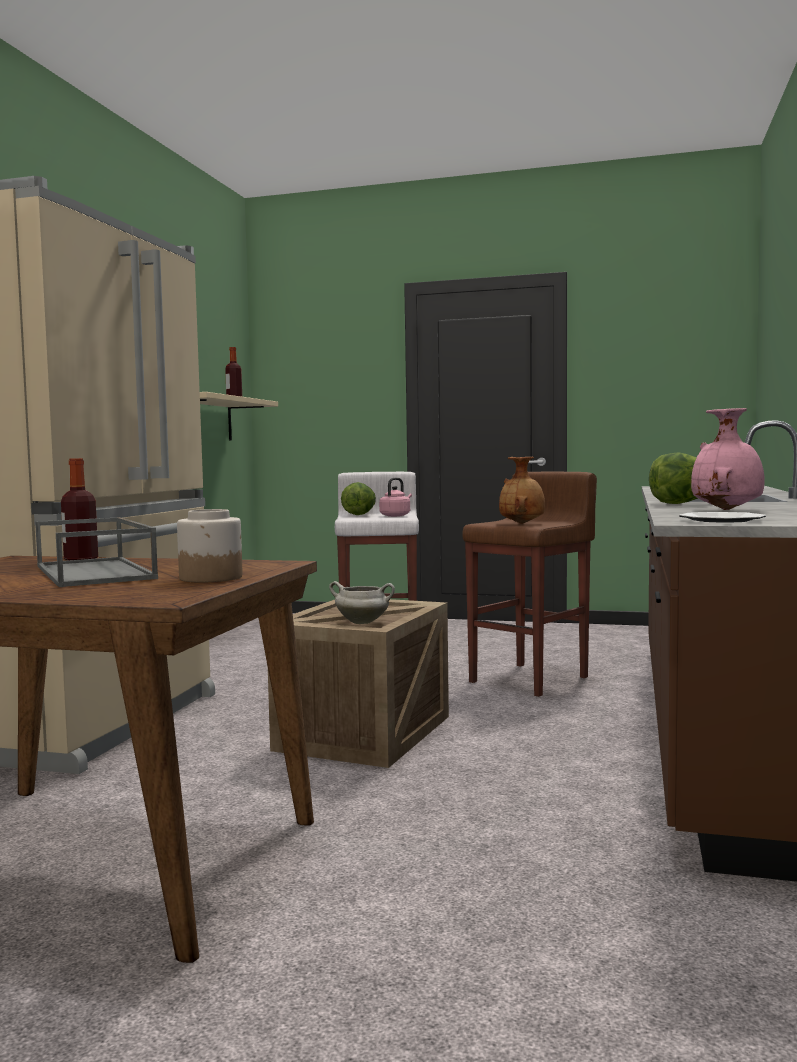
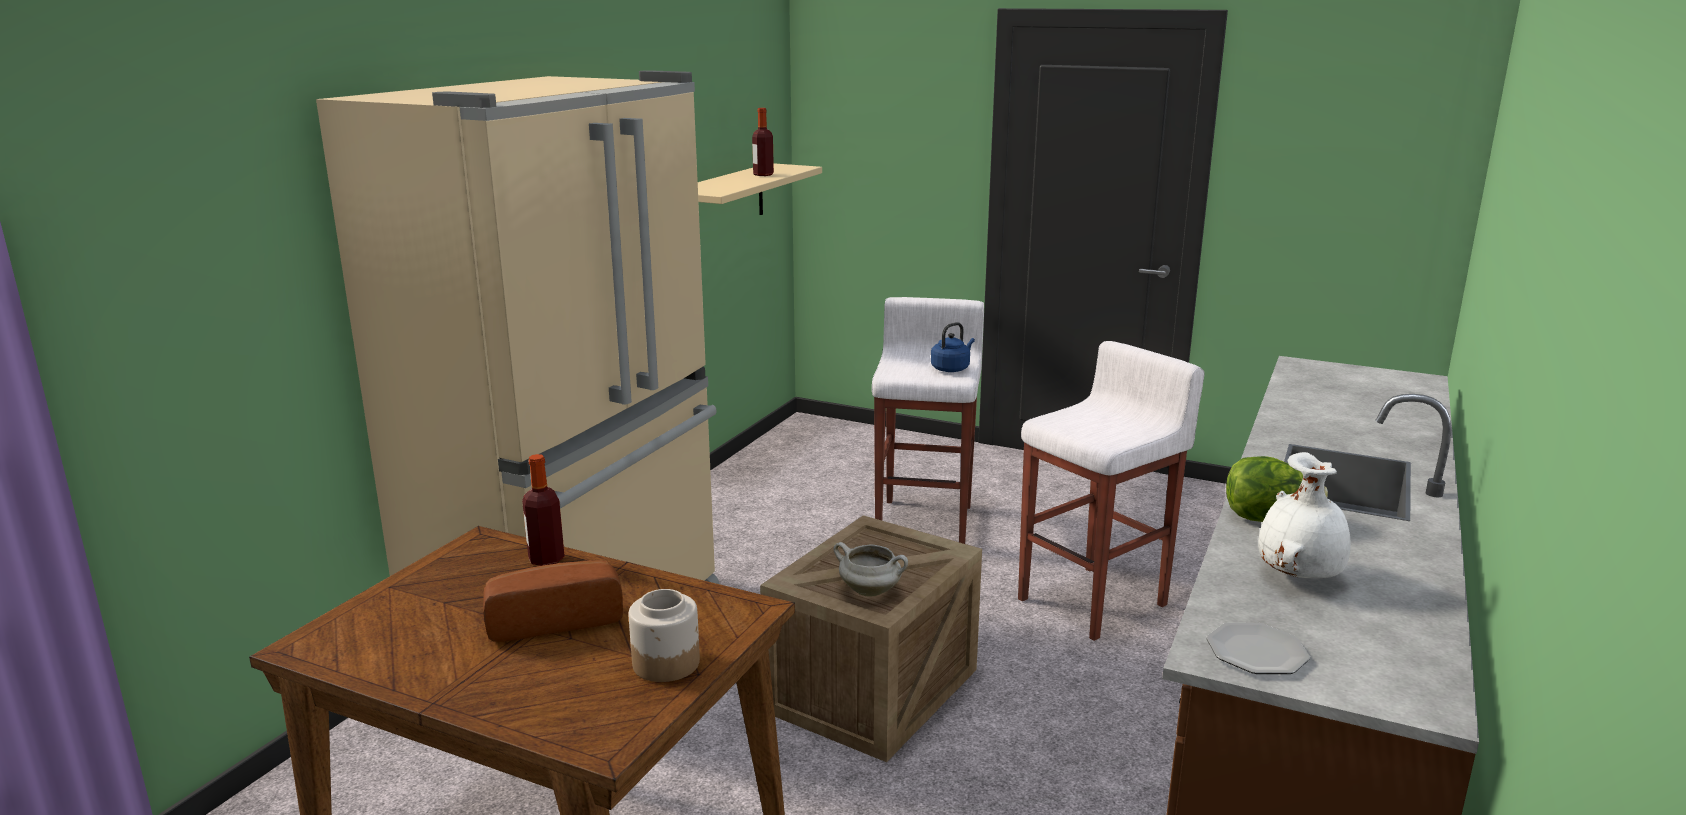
camera: 10 degrees right, 15 degrees up
grey tray [35,517,158,587] -> bread [483,560,623,642]
lettuce [341,482,376,515] -> none
pink kettle [379,478,412,517] -> blue kettle [931,322,975,372]
brown stool [462,471,597,697] -> white stool [1018,341,1205,641]
brown vase [499,457,545,524] -> none
pink vase [691,408,764,510] -> white vase [1258,452,1351,578]

